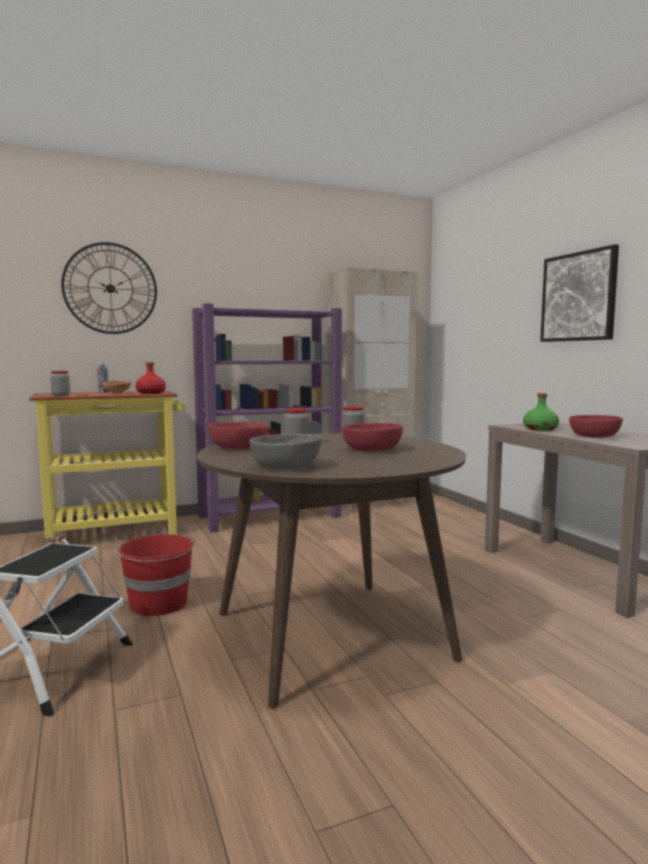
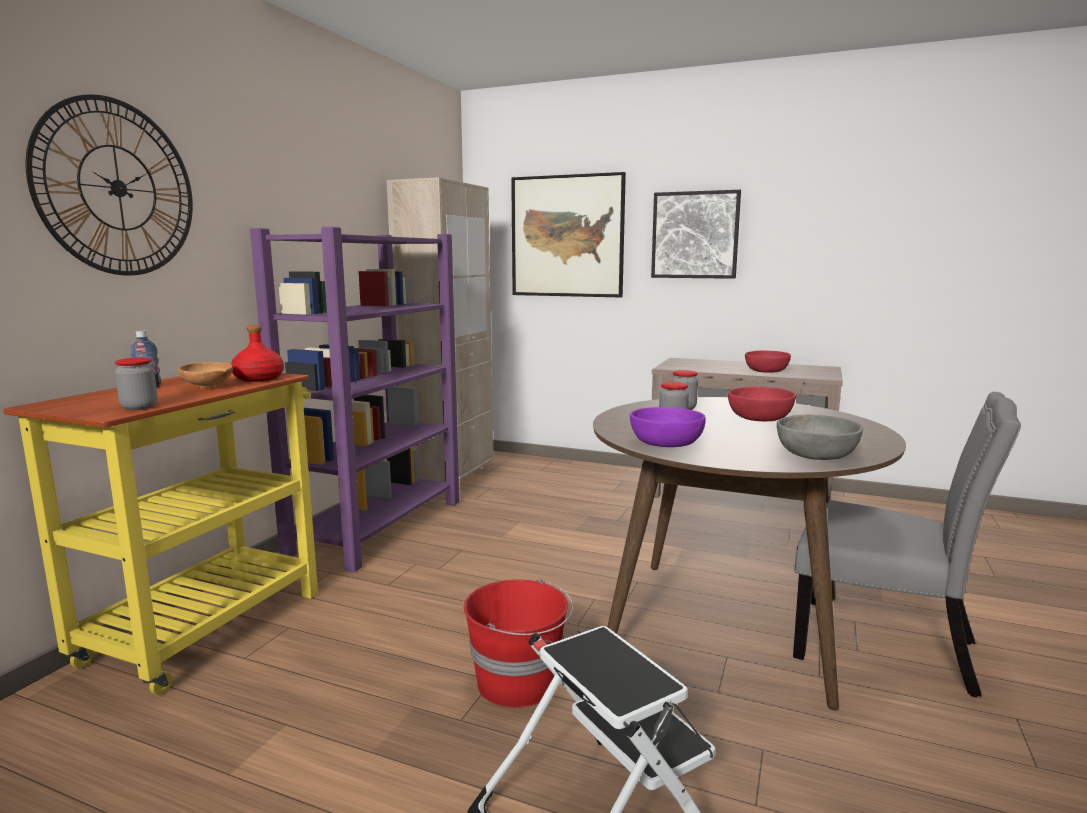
camera: 45 degrees left, 5 degrees up
red bowl [209,422,269,450] -> purple bowl [630,407,706,447]
green bottle [523,393,559,431] -> none
none -> picture [511,172,626,297]
none -> grey chair [793,392,1021,697]

